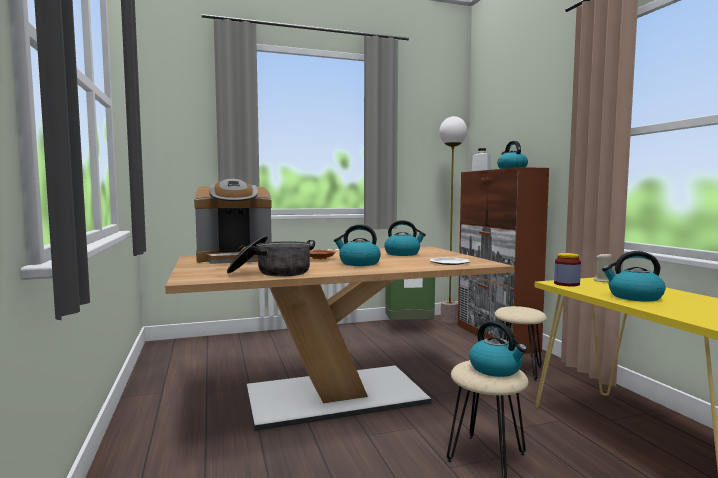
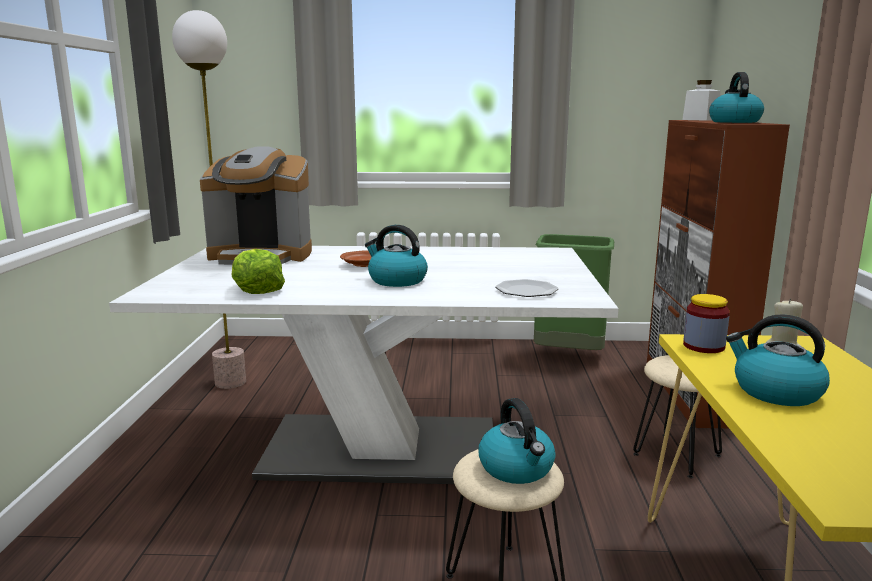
camera: 20 degrees right, 10 degrees up
brown dining table [165,246,515,431] -> white dining table [109,246,619,484]
cooking pot [227,236,315,277] -> lettuce [232,249,285,294]
kettle [384,220,426,256] -> none
floor lamp [439,116,467,324] -> floor lamp moved to [172,10,246,389]

